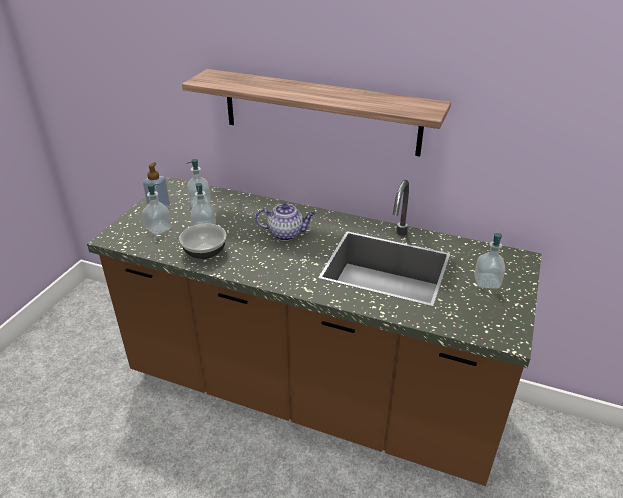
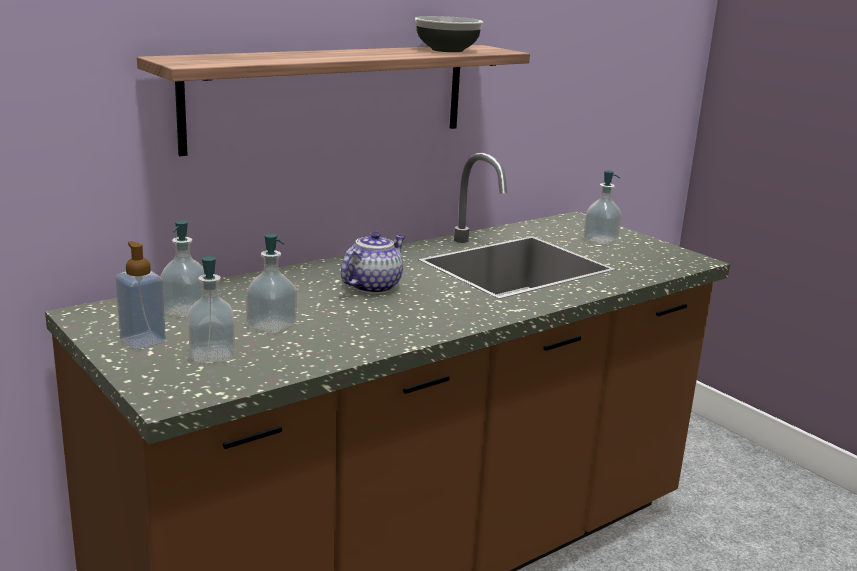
camera: 60 degrees left, 15 degrees down
bowl [179,224,227,259] -> bowl moved to [415,16,483,52]

